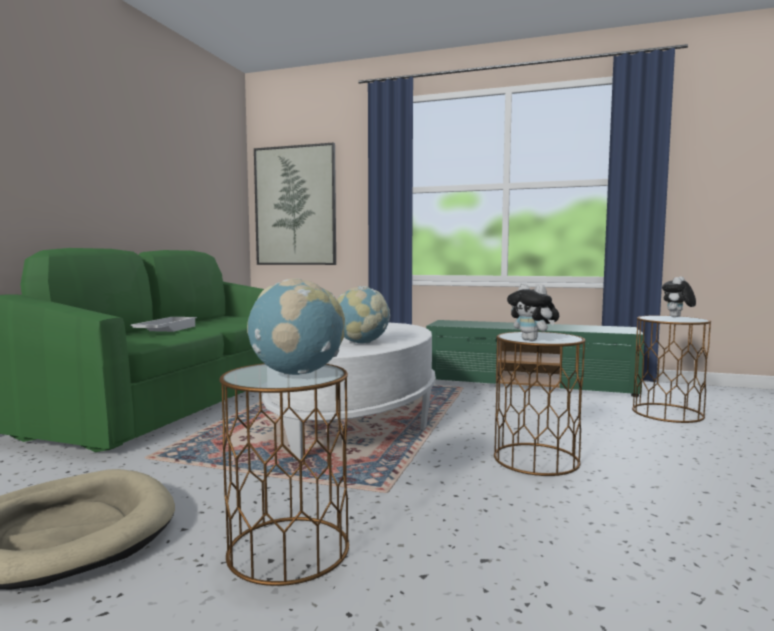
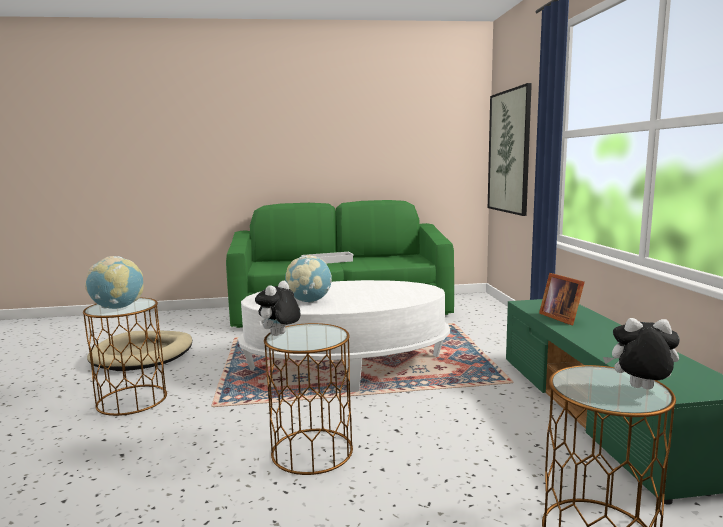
camera: 65 degrees right, 5 degrees up
none -> picture frame [539,273,585,325]

